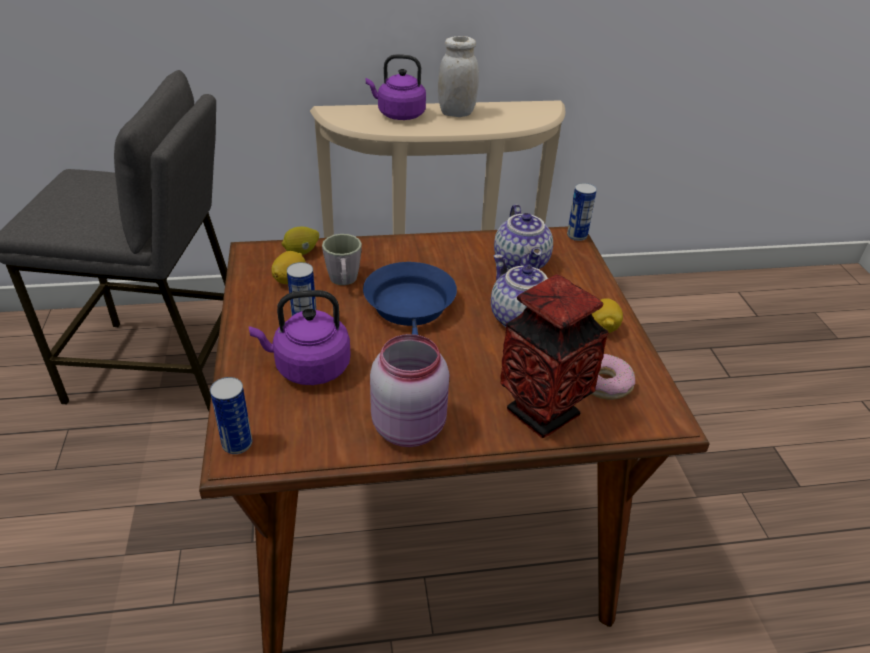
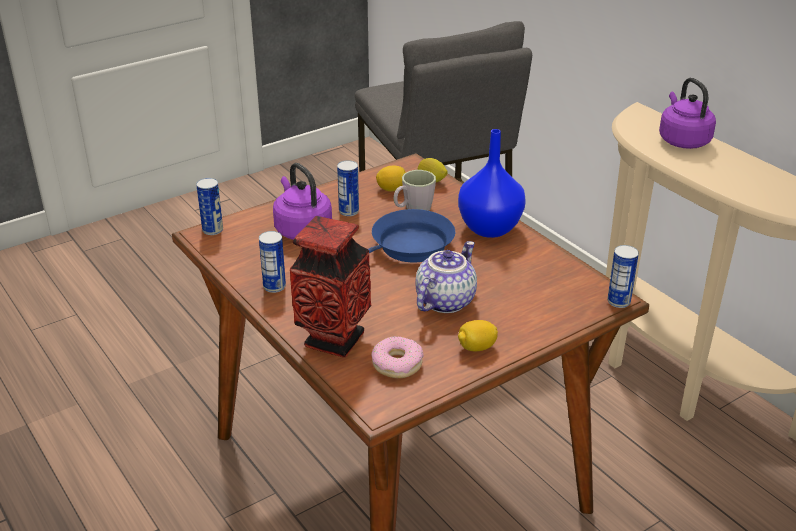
camera: 65 degrees right, 5 degrees down
pink jar [370,334,449,447] -> can [259,231,286,293]
white jar [438,36,479,117] -> none
teapot [494,204,553,270] -> none
none -> blue vase [458,129,526,238]

